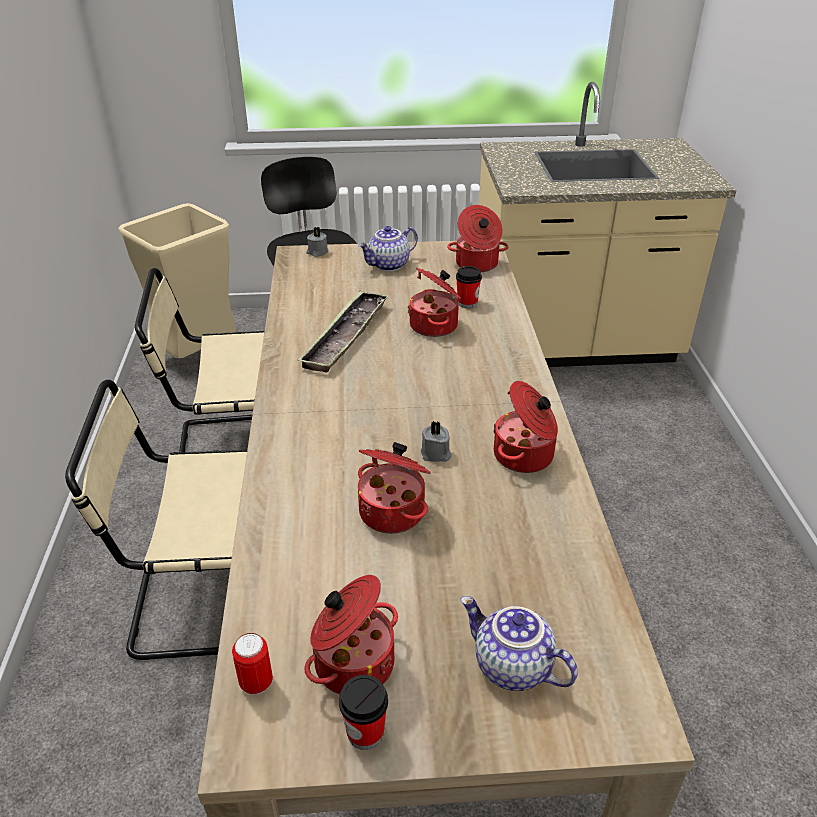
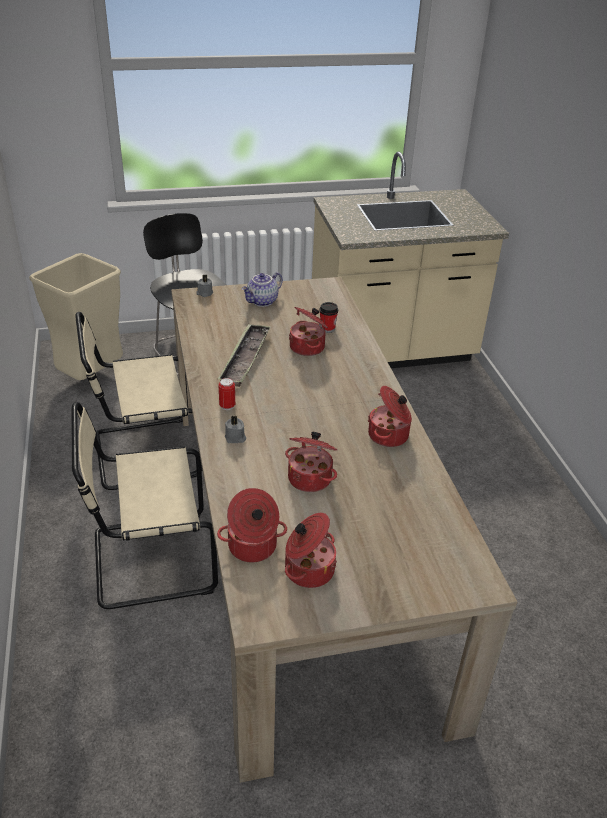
camera: 10 degrees left, 0 degrees up
can [232,633,273,695] -> can moved to [218,378,235,410]
cup [339,675,388,750] -> none
grey candle [421,421,452,462] -> grey candle moved to [225,416,246,443]
cooking pot [447,205,509,272] -> cooking pot moved to [217,488,287,563]
teapot [461,596,578,691] -> none

